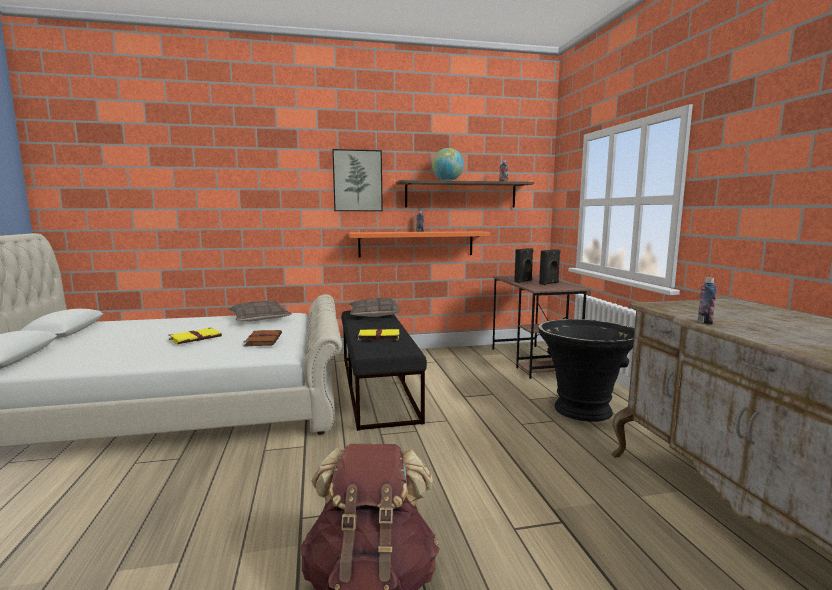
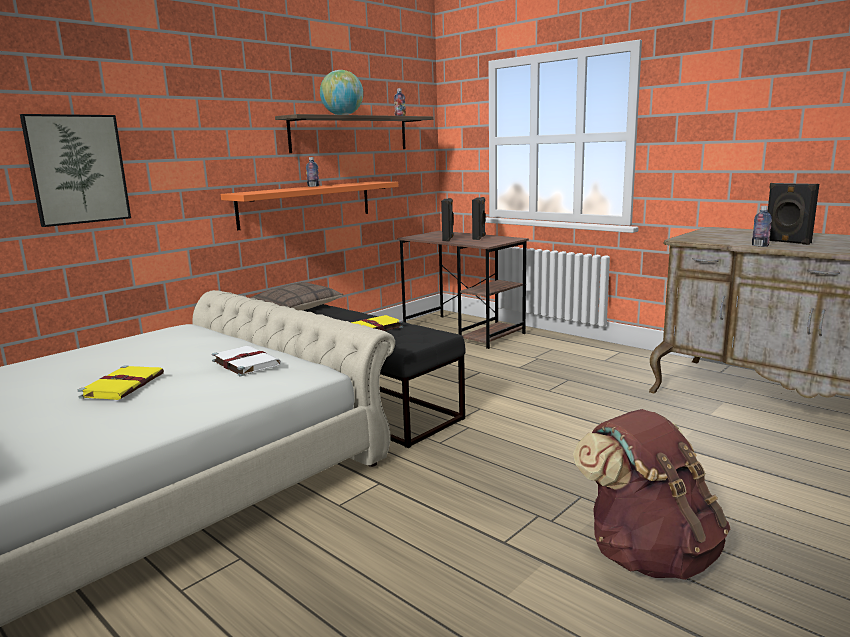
camera: 35 degrees left, 5 degrees up
pillow [228,301,292,322] -> none
brown book [243,330,282,347] -> white book [212,346,281,376]
picture [332,149,383,211] -> picture moved to [20,114,131,227]
black planter [538,319,635,422] -> none
none -> black speaker [768,183,819,245]

